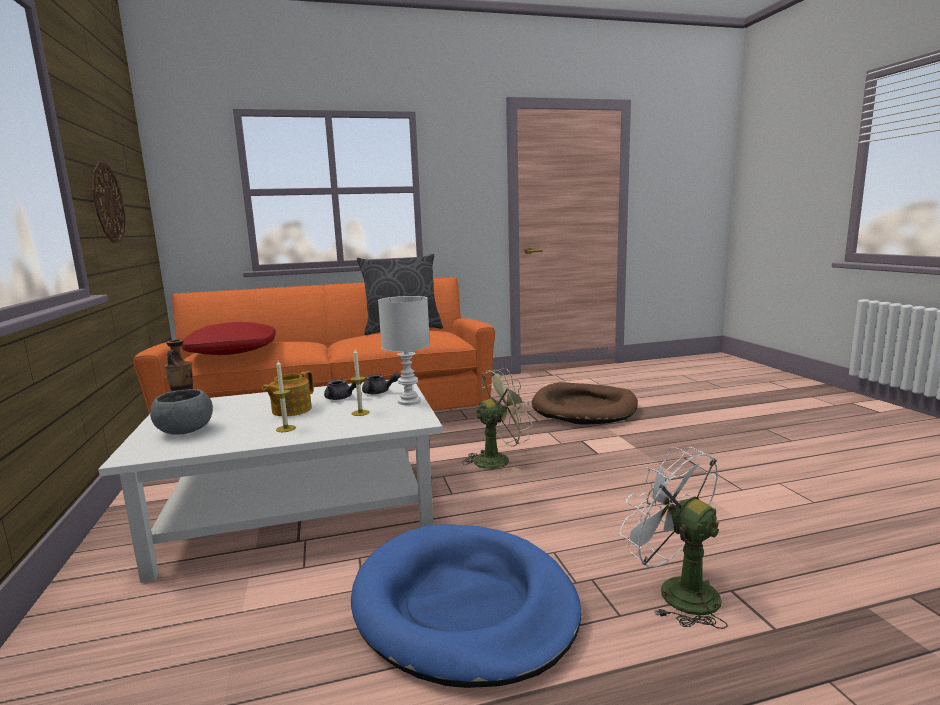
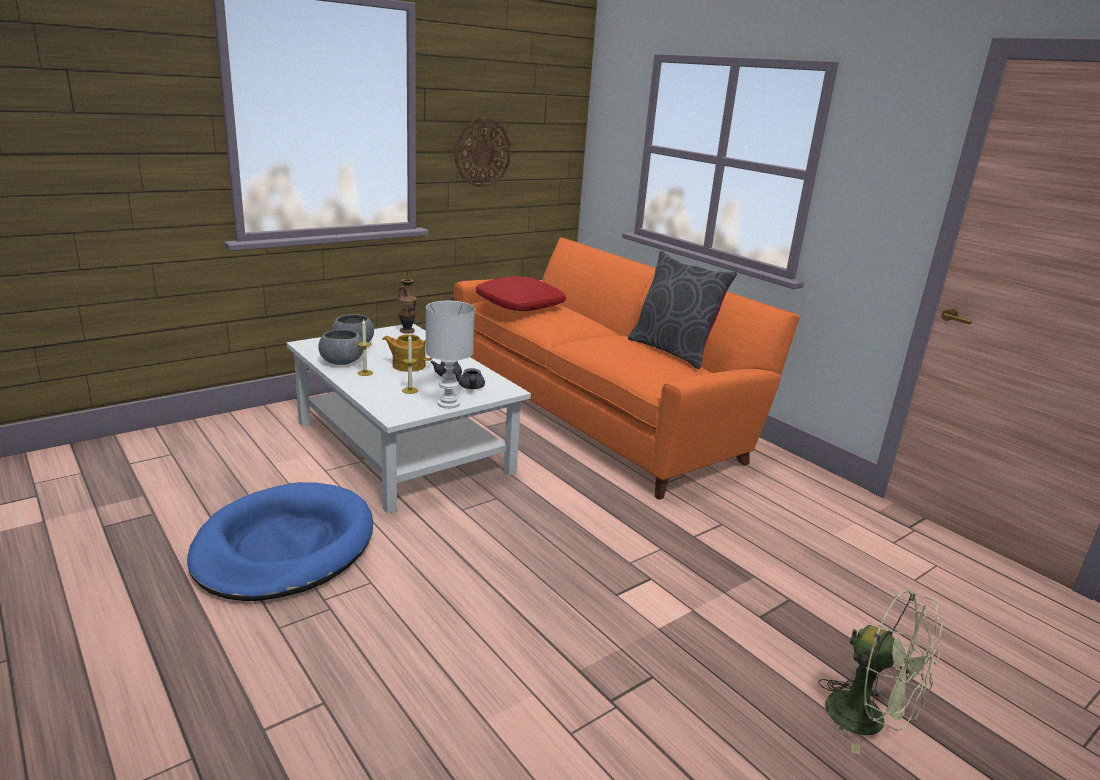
camera: 65 degrees right, 10 degrees up
green fan [462,368,533,471] -> green fan moved to [818,590,943,755]
brown dog bed [532,382,638,425] -> none
white fan [620,447,728,629] -> none
none -> grey bowl [318,329,363,365]

